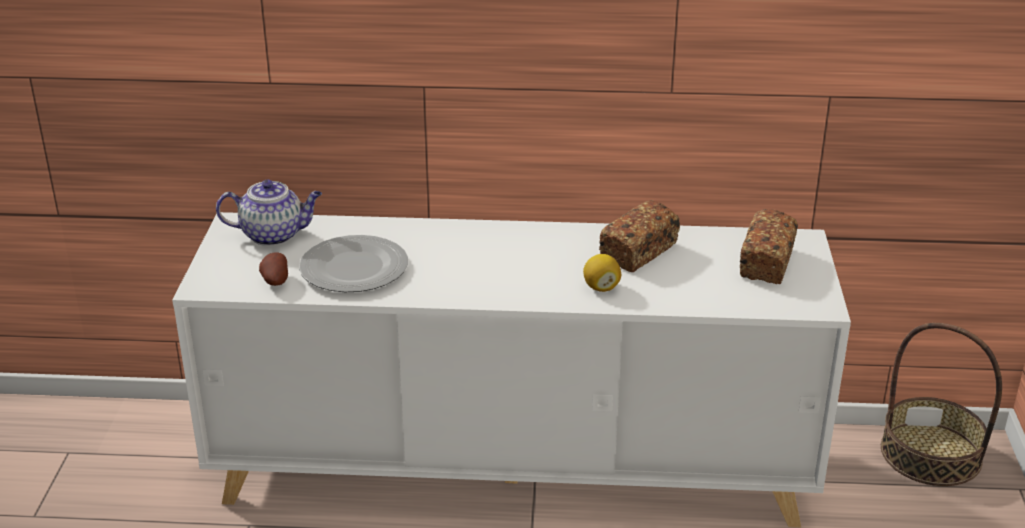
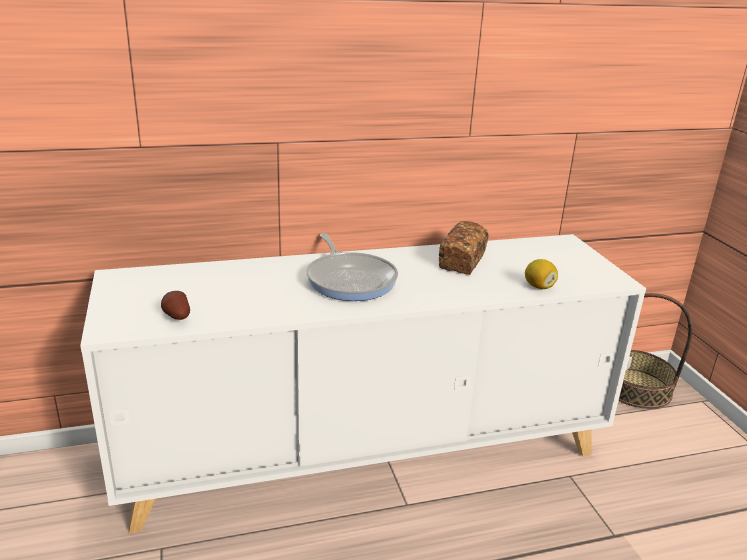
camera: 20 degrees left, 5 degrees down
teapot [216,180,322,246] -> none
plate [299,235,408,292] -> none
lemon [583,254,621,292] -> lemon moved to [525,259,558,289]
bread [740,209,798,284] -> none
none -> frying pan [307,233,398,301]

